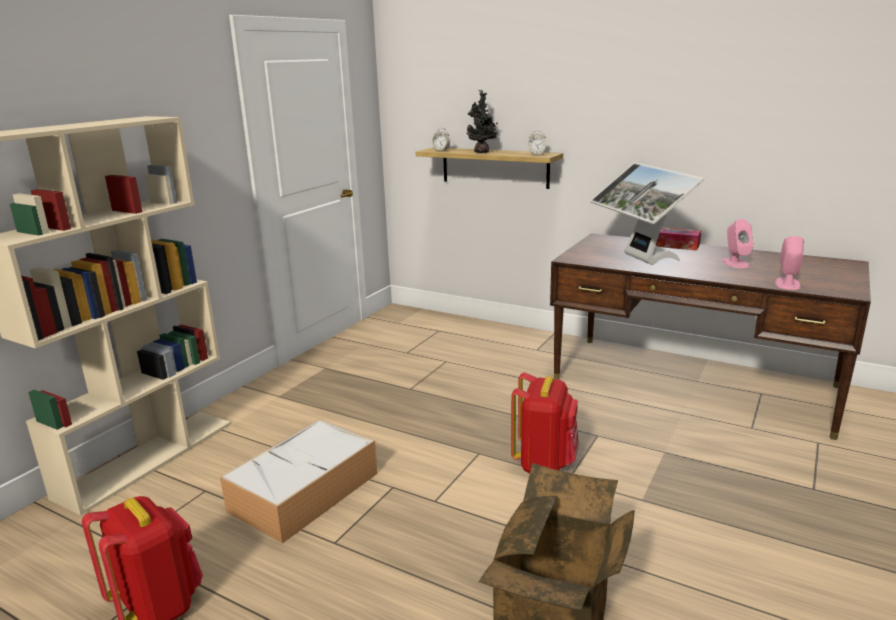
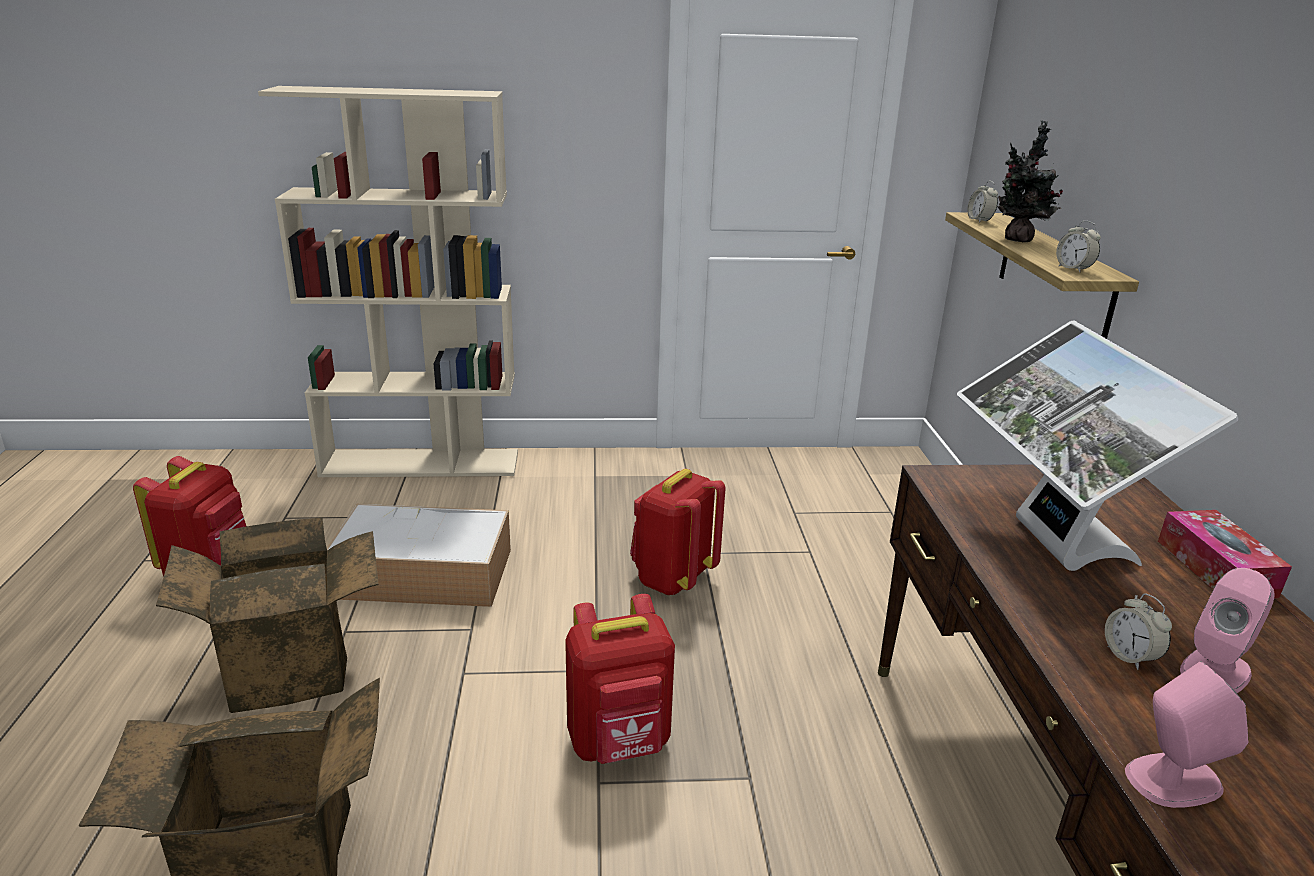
camera: 55 degrees right, 5 degrees up
monitor [590,162,704,265] -> monitor turned 45 degrees counterclockwise [957,321,1238,571]
none -> cardboard box [156,518,379,713]
none -> red backpack [630,469,725,595]
none -> alarm clock [1105,593,1172,670]

